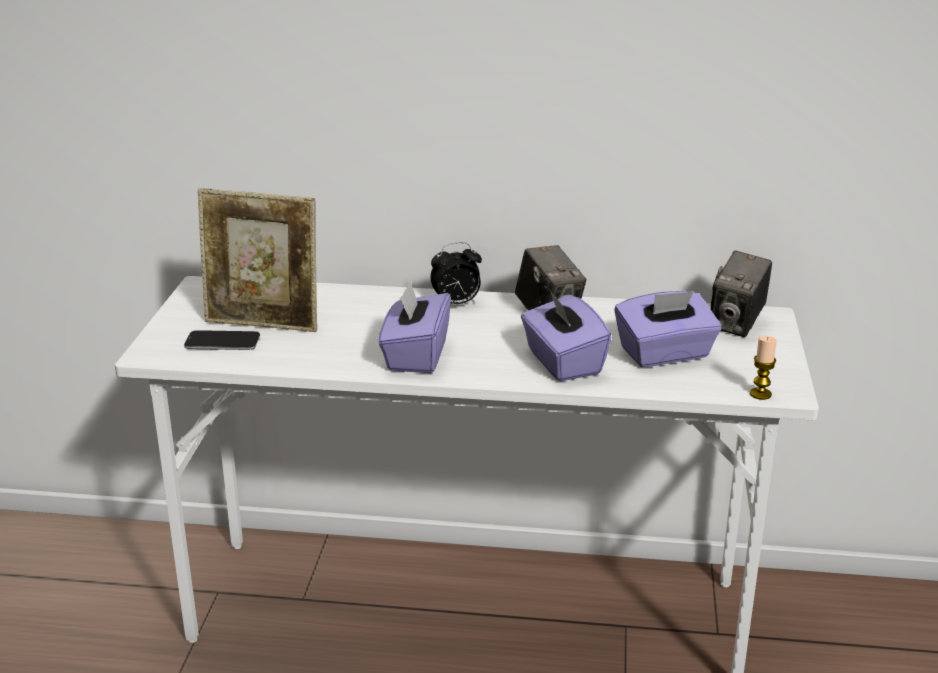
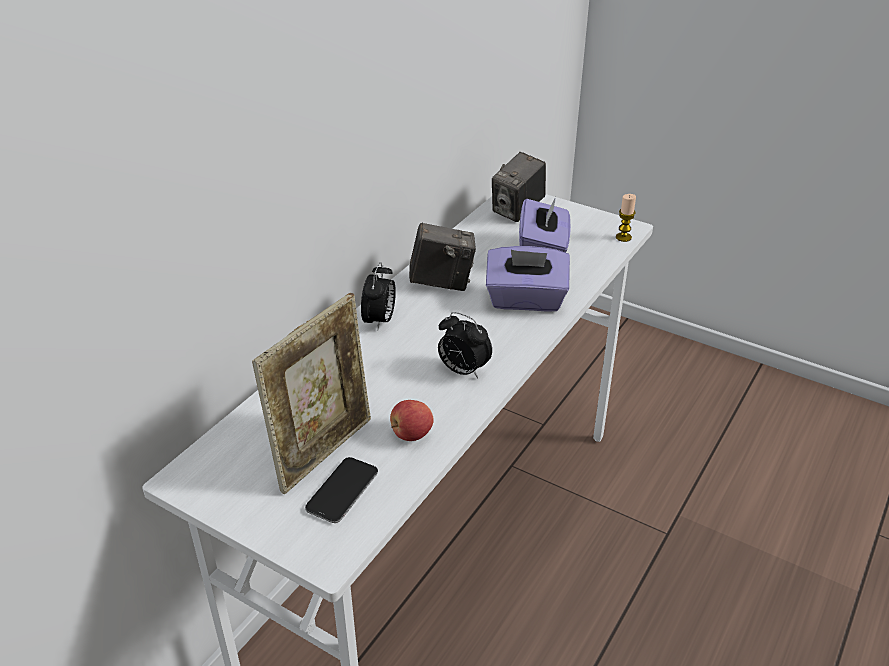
camera: 65 degrees left, 10 degrees up
purple tissue box [379,281,451,373] -> alarm clock [438,312,492,378]
camera [710,251,772,337] -> camera turned 75 degrees clockwise [492,152,546,222]
none -> apple [390,400,434,441]

